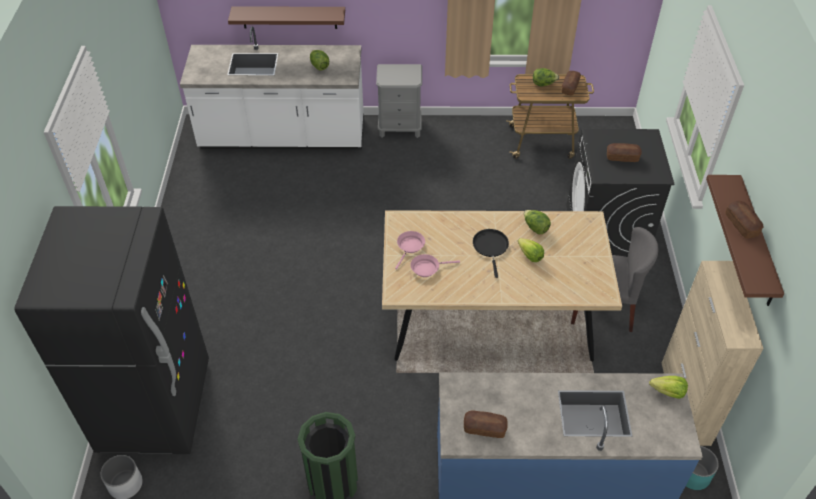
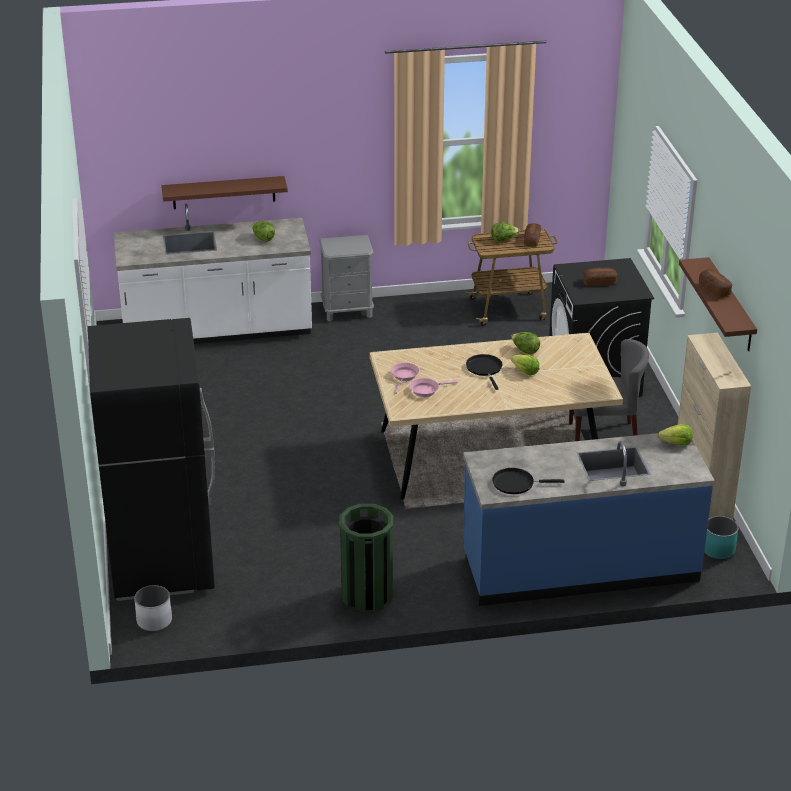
camera: 10 degrees left, 15 degrees down
bread [464,410,508,438] -> black frying pan [492,468,564,494]

